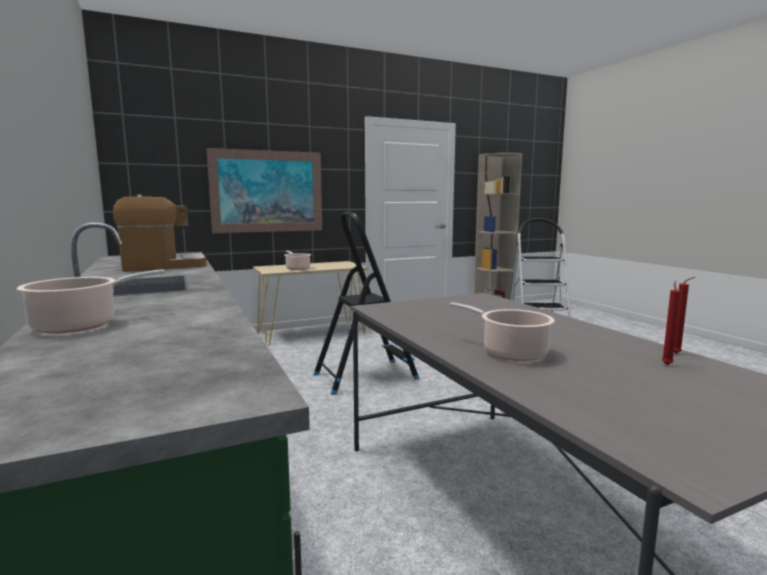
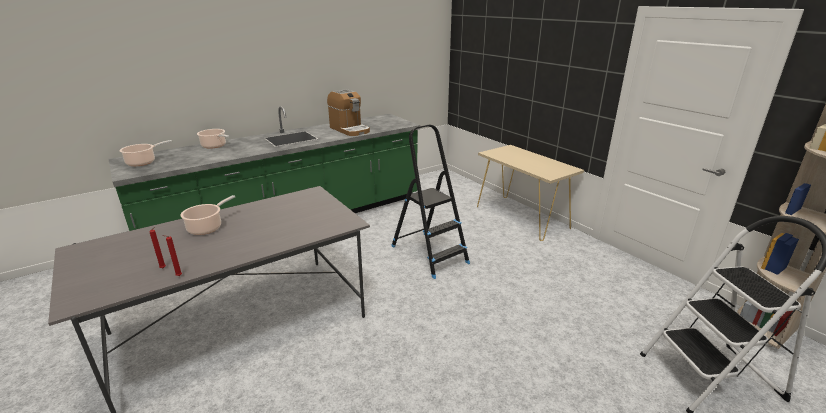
camera: 80 degrees right, 15 degrees up
picture [206,148,322,233] -> none
cooking pot [284,251,311,270] -> cooking pot moved to [120,140,172,166]

